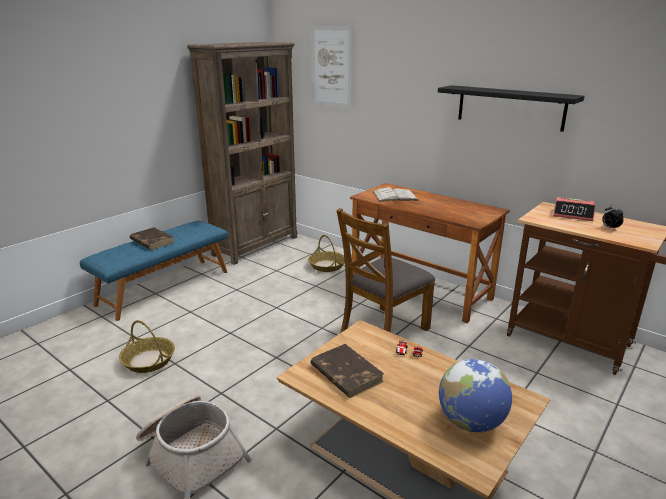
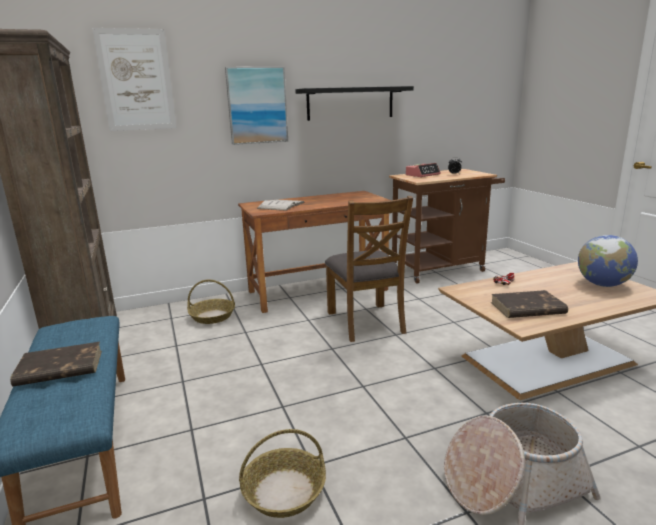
camera: 60 degrees left, 5 degrees down
none -> picture [225,67,288,145]

